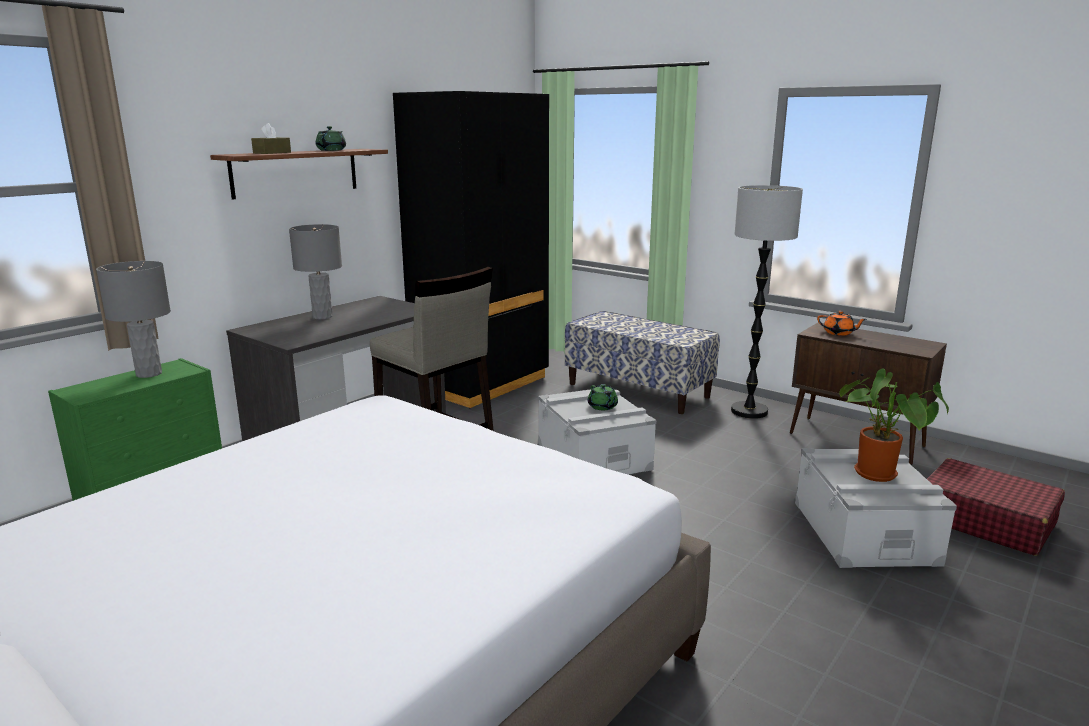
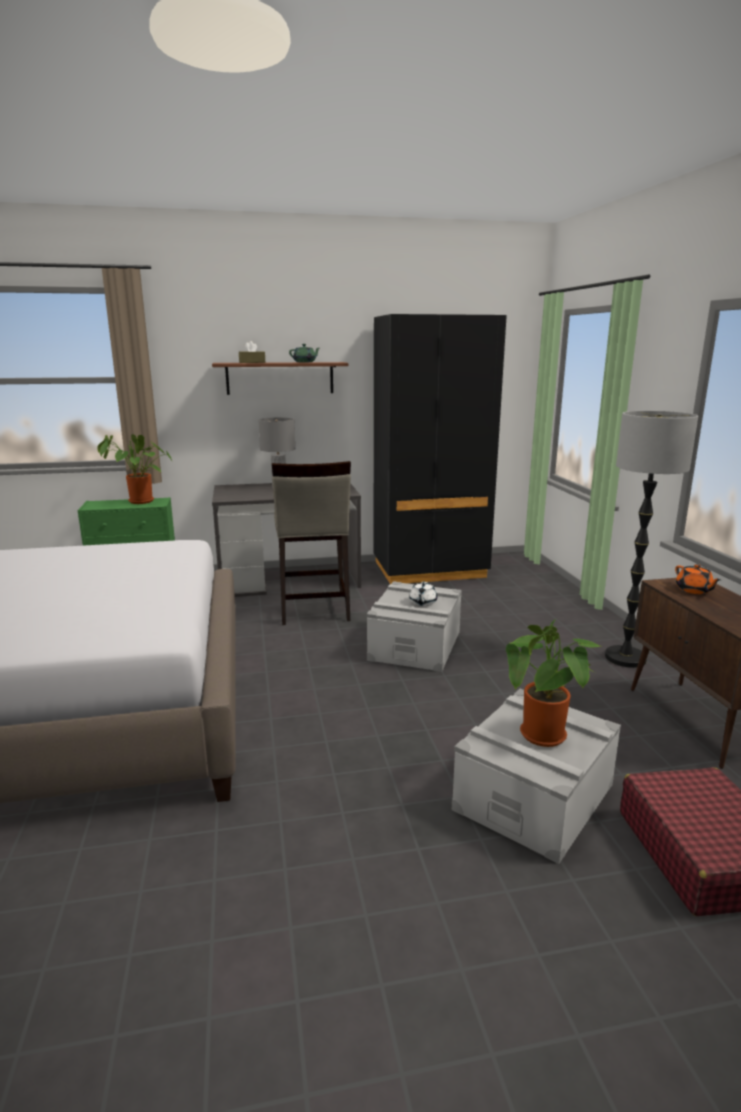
camera: 40 degrees right, 0 degrees up
grey table lamp [96,261,171,378] -> potted plant [97,434,172,504]
bench [565,311,720,414] -> none
green teapot [588,384,618,410] -> white teapot [409,582,437,606]

